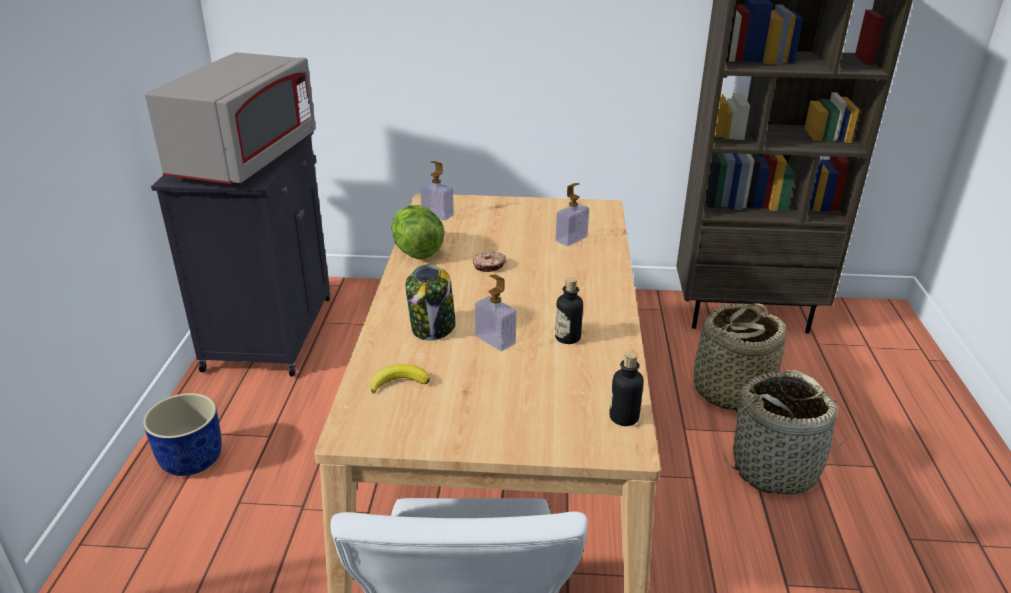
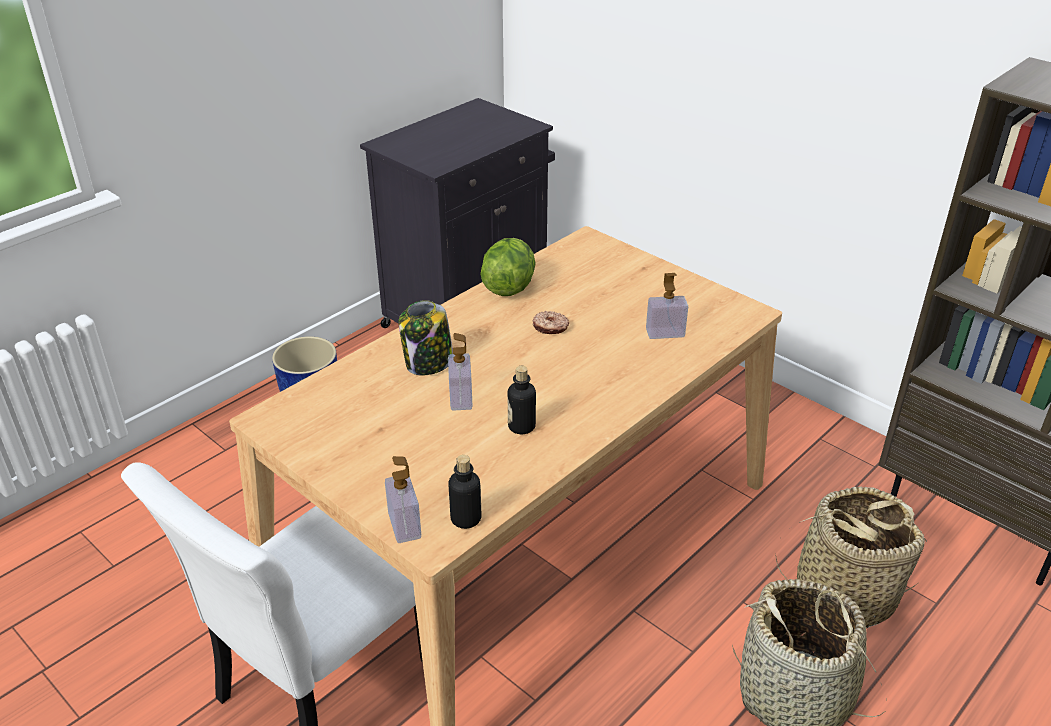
camera: 40 degrees right, 5 degrees up
grey microwave [145,52,316,185] -> none
banana [370,364,430,394] -> none
soap dispenser [420,161,454,221] -> soap dispenser moved to [385,456,421,543]

